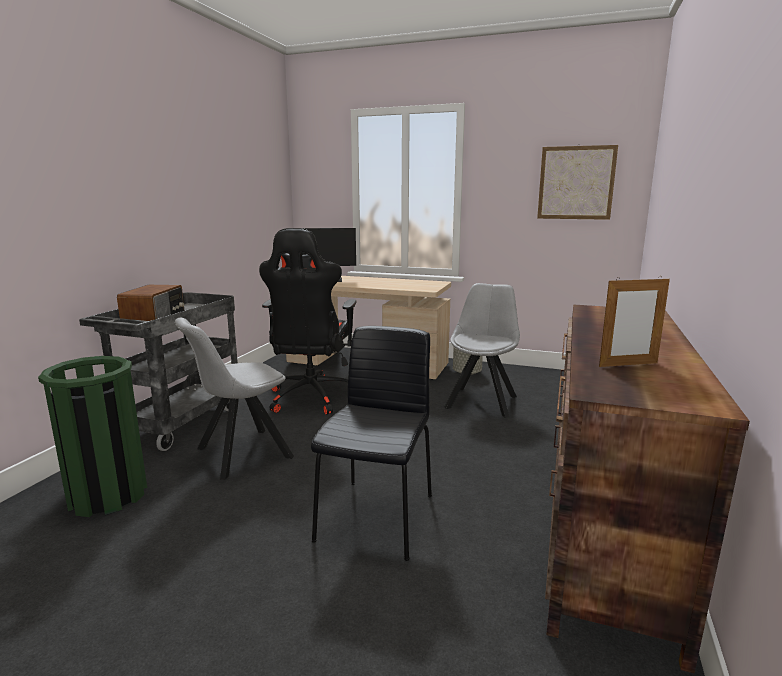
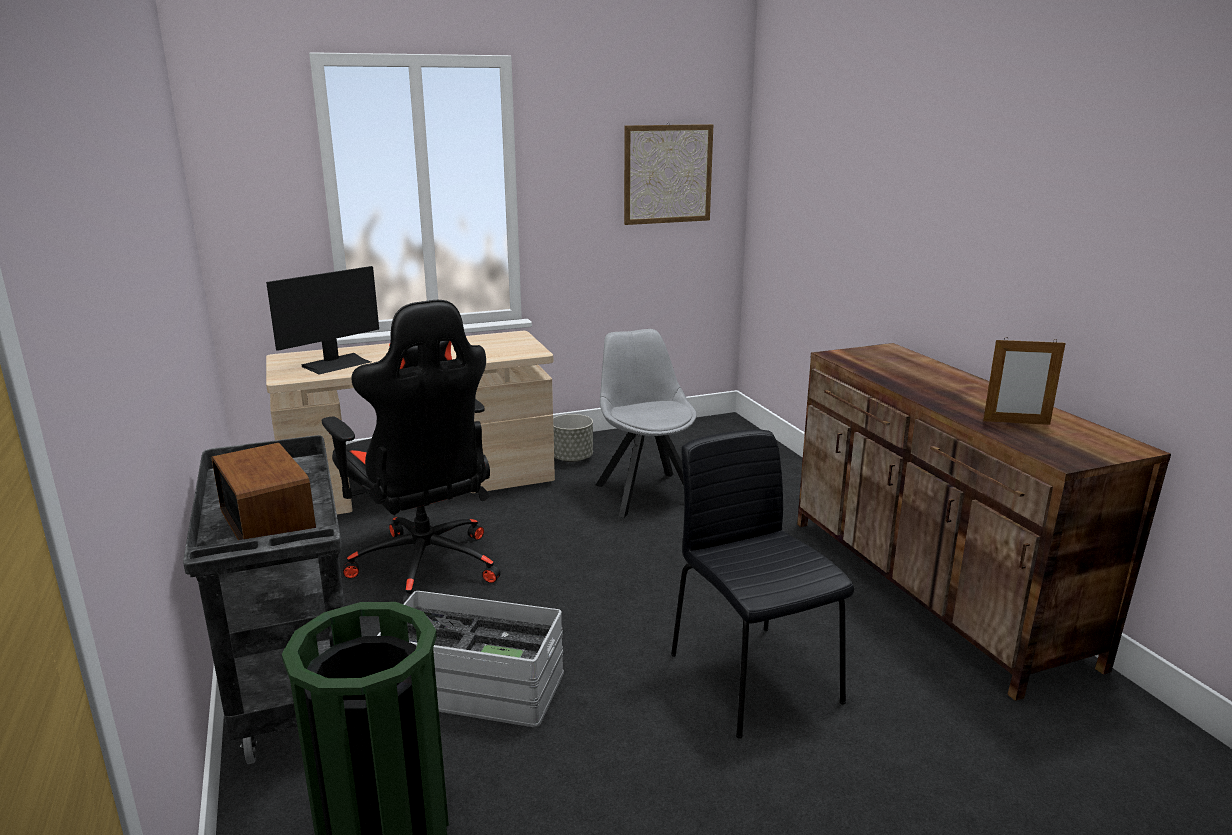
camera: 40 degrees left, 5 degrees up
grey chair [175,318,294,480] -> grey storage box [377,591,564,727]
picture frame [599,276,670,367] -> picture frame turned 60 degrees clockwise [983,337,1066,425]

